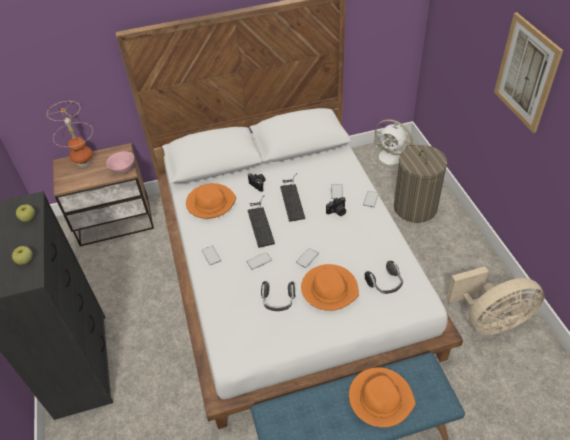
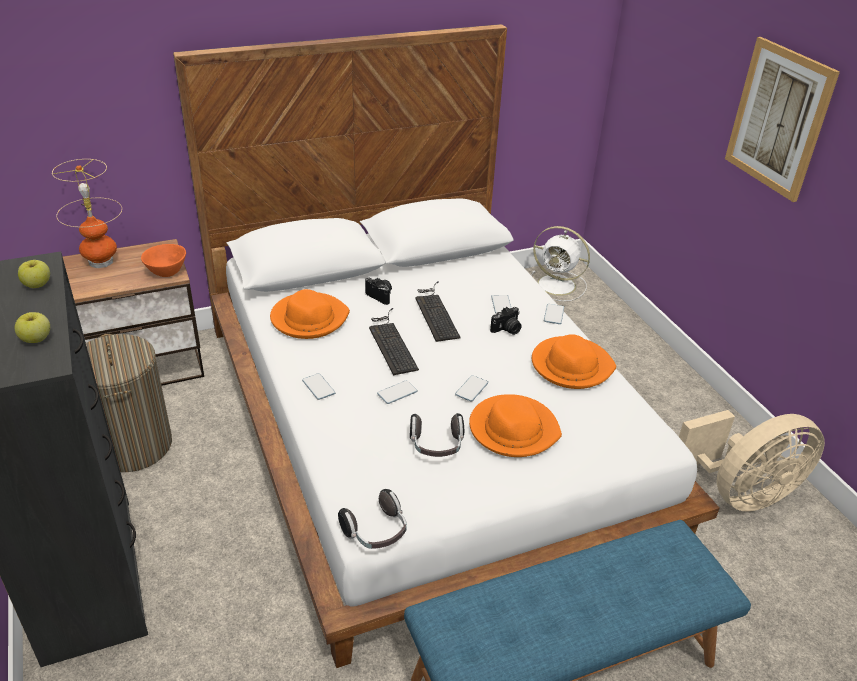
camera: 10 degrees left, 10 degrees down
pink bowl [106,151,134,174] -> orange bowl [141,244,186,277]
orange hat [349,367,416,427] -> orange hat moved to [532,334,616,389]
headphones [365,261,403,294] -> headphones moved to [338,489,407,549]
laundry basket [394,145,447,223] -> laundry basket moved to [86,334,172,472]

